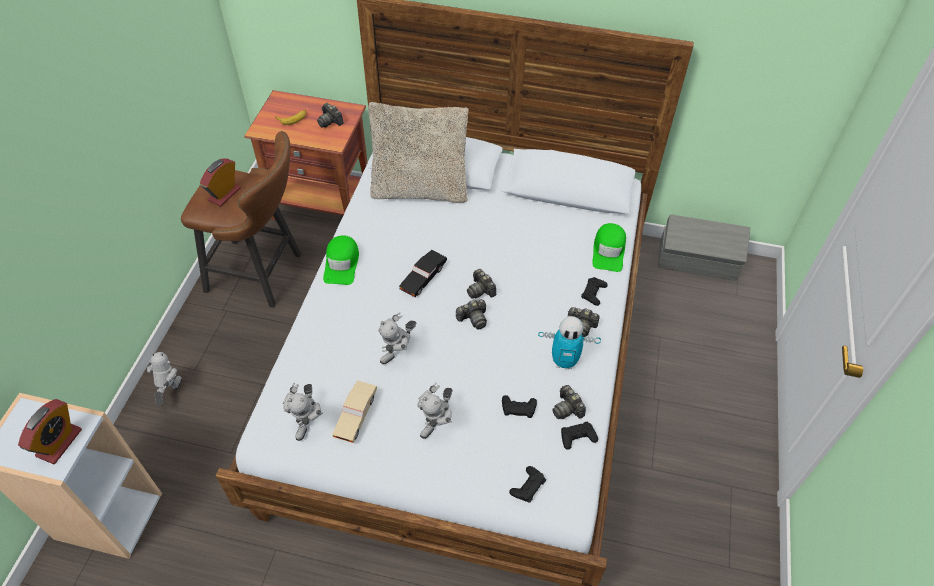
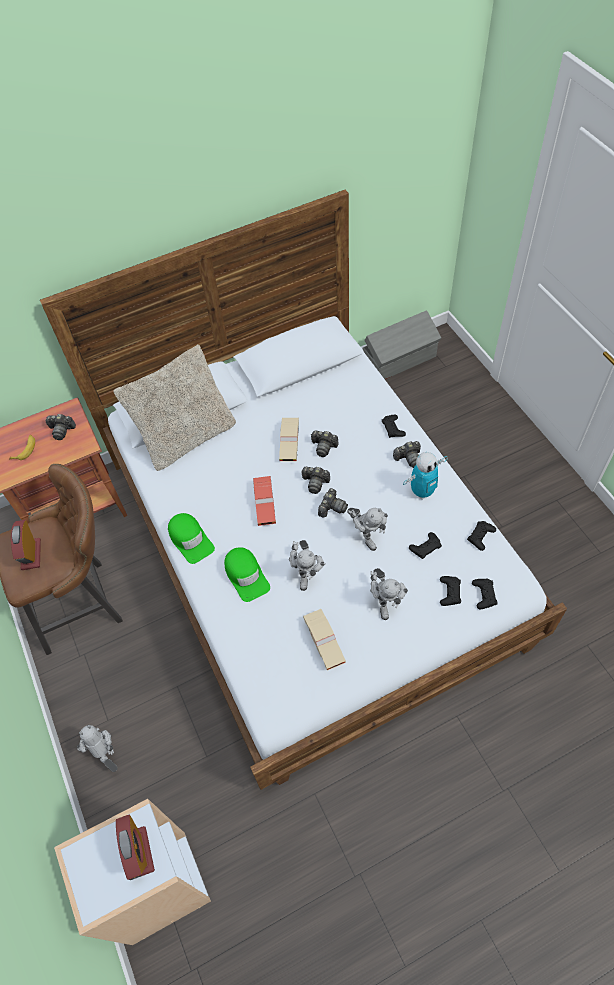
camera: 35 degrees left, 5 degrees up
toy robot [283,383,323,441] -> toy robot moved to [347,508,388,551]
black toy car [399,250,447,297] -> red toy car [253,476,276,526]
camera [552,385,586,419] -> camera moved to [311,430,339,457]
green cap [592,223,626,272] -> green cap moved to [224,547,270,602]
none -> beige toy car [279,418,299,462]
none -> black game controller [440,576,461,606]

